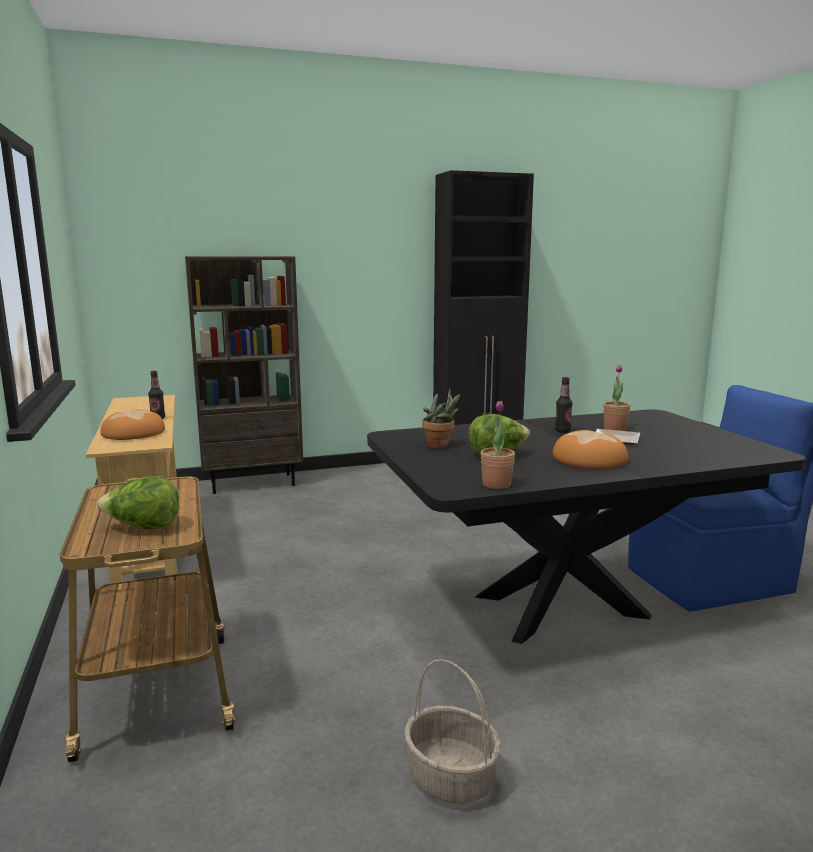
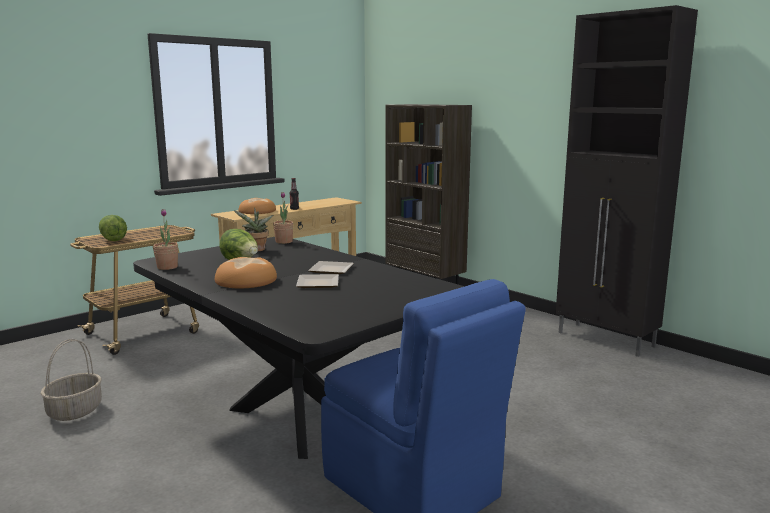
camera: 65 degrees right, 0 degrees up
bottle [555,377,573,433] -> plate [308,261,354,274]
potted plant [603,365,630,431] -> potted plant moved to [273,192,294,244]

